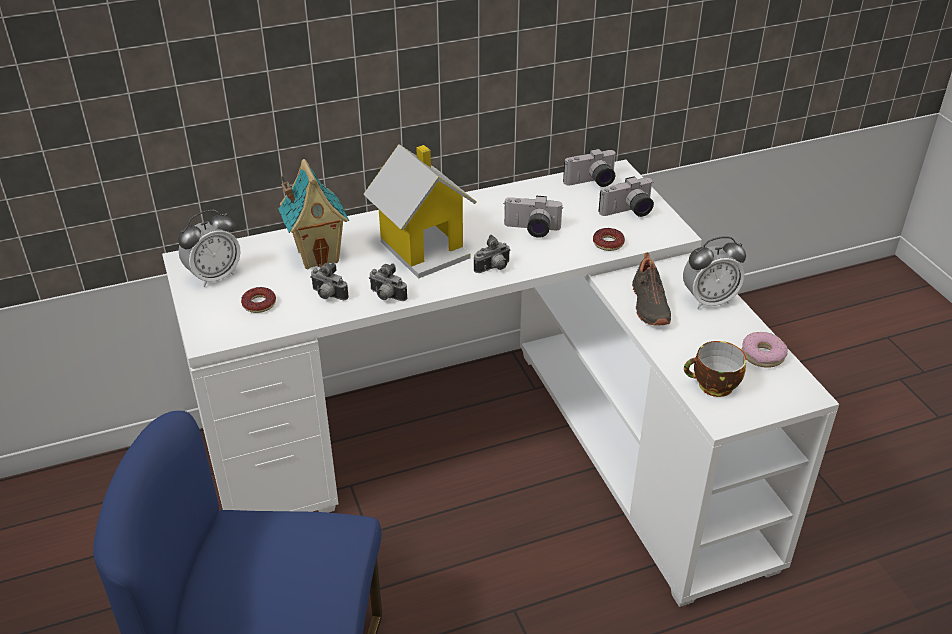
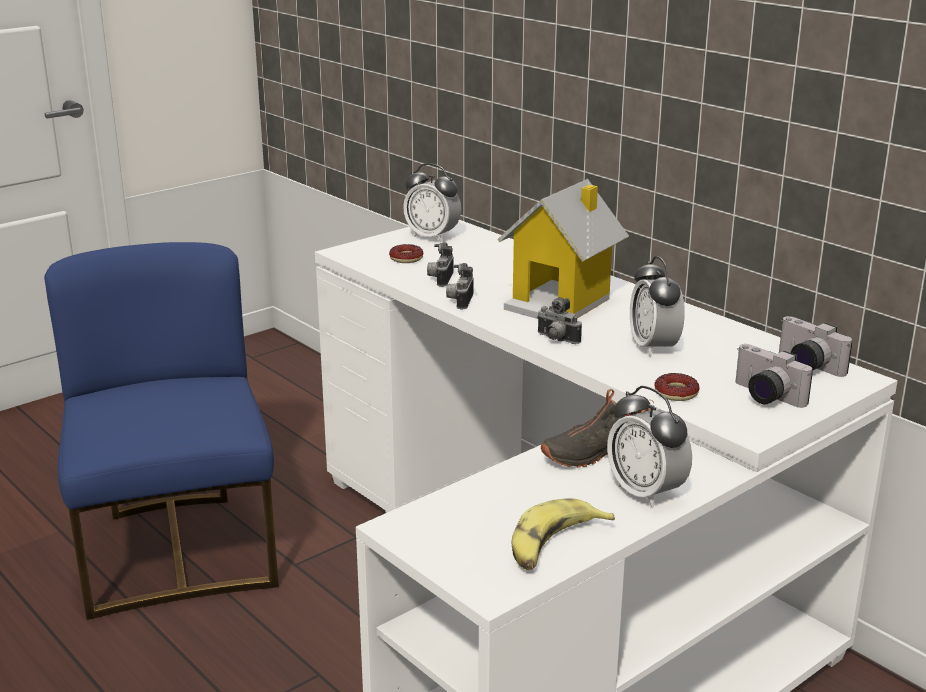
camera: 70 degrees right, 15 degrees down
toy house [279,159,349,269] -> none
camera [504,196,563,238] -> alarm clock [630,256,685,357]
cup [684,341,746,397] -> none
donut [741,332,788,368] -> banana [512,499,615,570]

